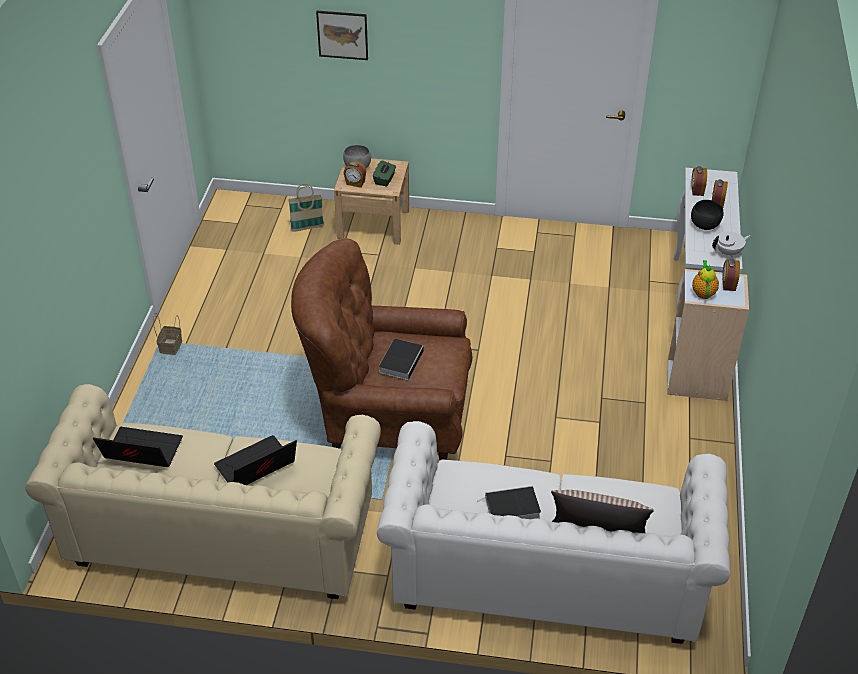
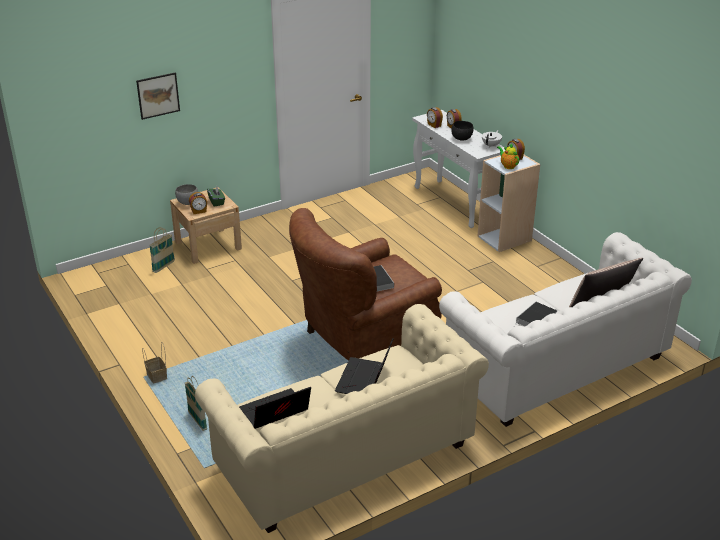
camera: 40 degrees left, 10 degrees down
none -> basket [185,376,207,431]

